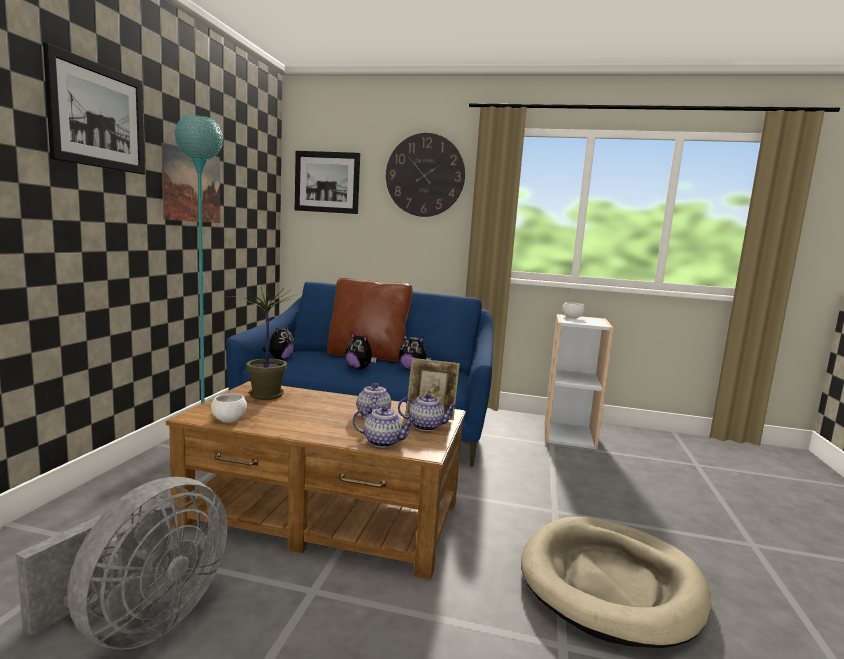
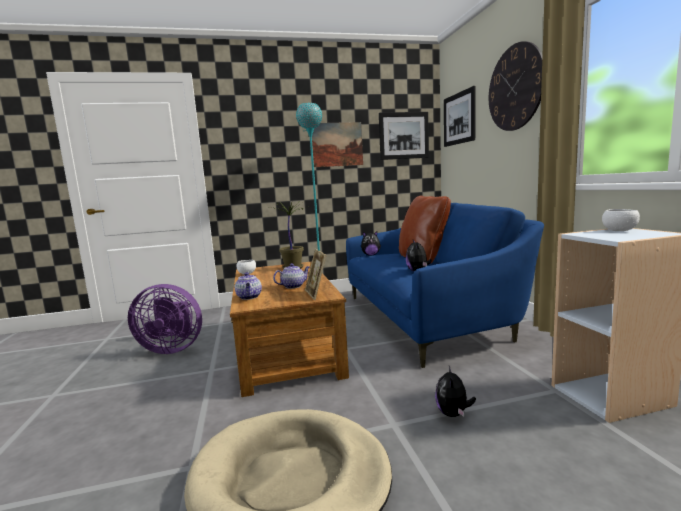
camera: 65 degrees right, 0 degrees up
grey fan [16,477,228,650] -> purple fan [128,284,202,354]
picture [43,43,145,174] -> picture moved to [379,112,429,160]
plush toy [345,331,377,369] -> plush toy moved to [435,366,476,417]
teapot [398,393,457,431] -> none

